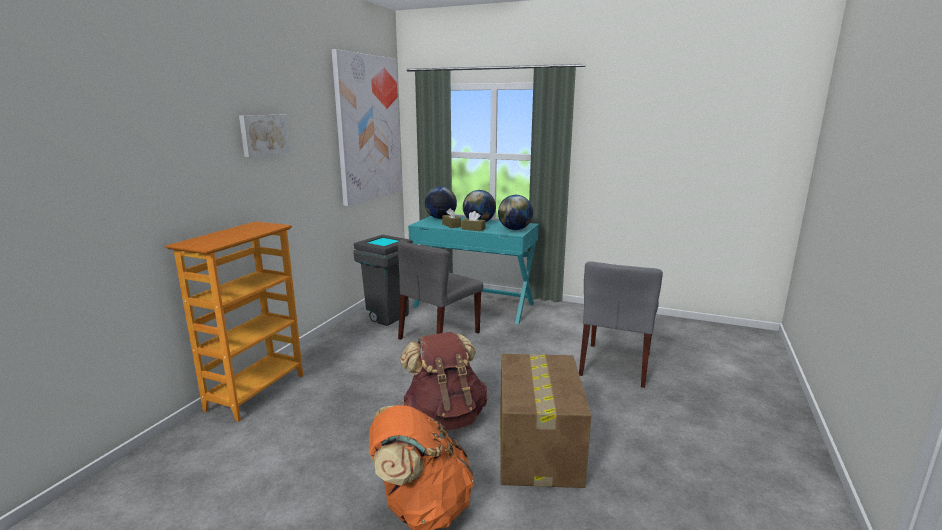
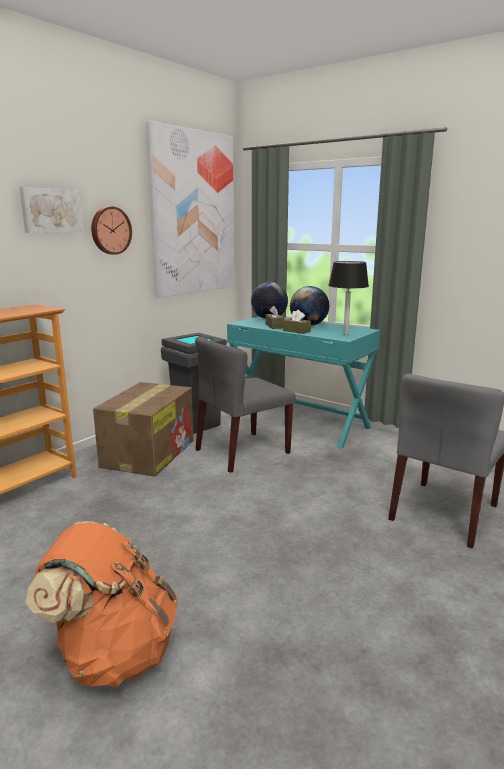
camera: 15 degrees right, 0 degrees up
brown backpack [400,332,487,431] -> none
globe [498,195,533,230] -> black table lamp [328,261,369,335]
cardboard box [500,354,591,488] -> cardboard box moved to [93,382,194,477]
none -> wall clock [91,206,132,255]

